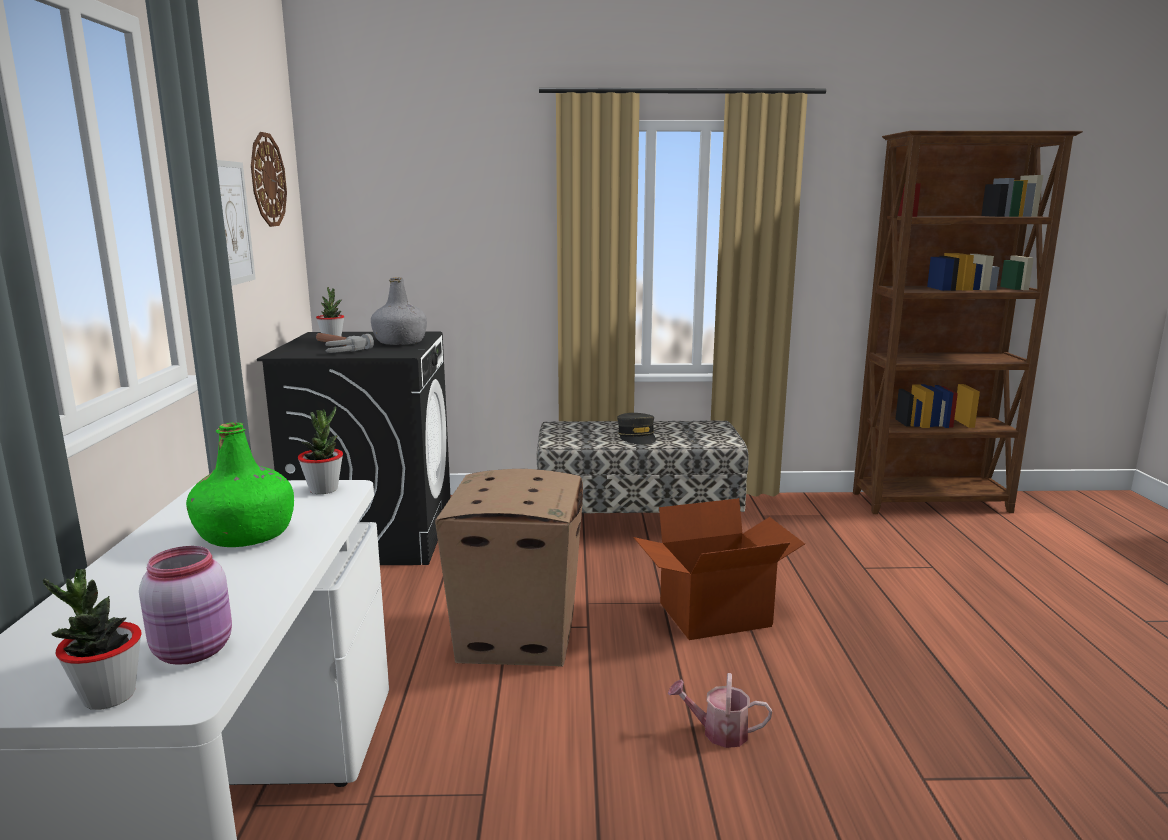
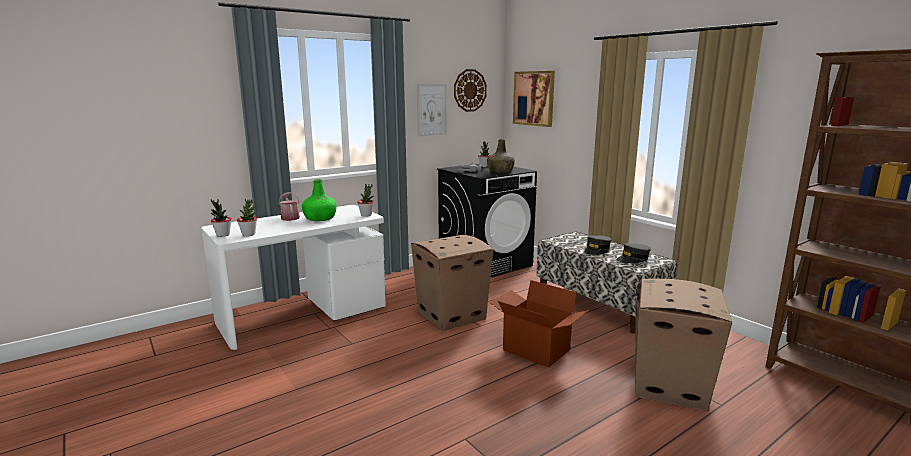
camera: 55 degrees right, 0 degrees up
pink jar [139,546,232,665] -> potted plant [237,199,257,236]
grey bottle [371,277,427,345] -> green bottle [487,139,515,173]
watering can [668,673,772,748] -> watering can moved to [278,192,300,221]
none -> picture [513,71,555,127]
none -> grey cap [616,243,651,263]
none -> cardboard box [635,279,732,411]

